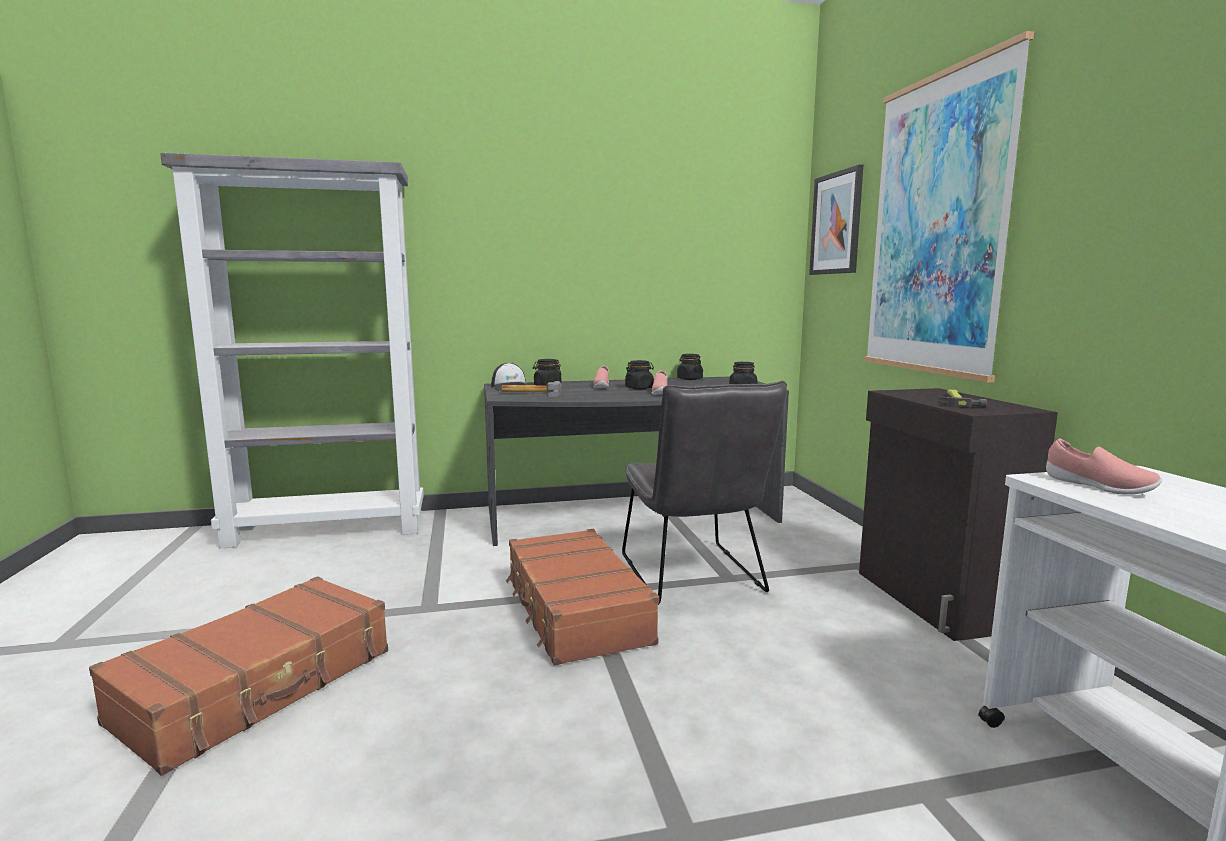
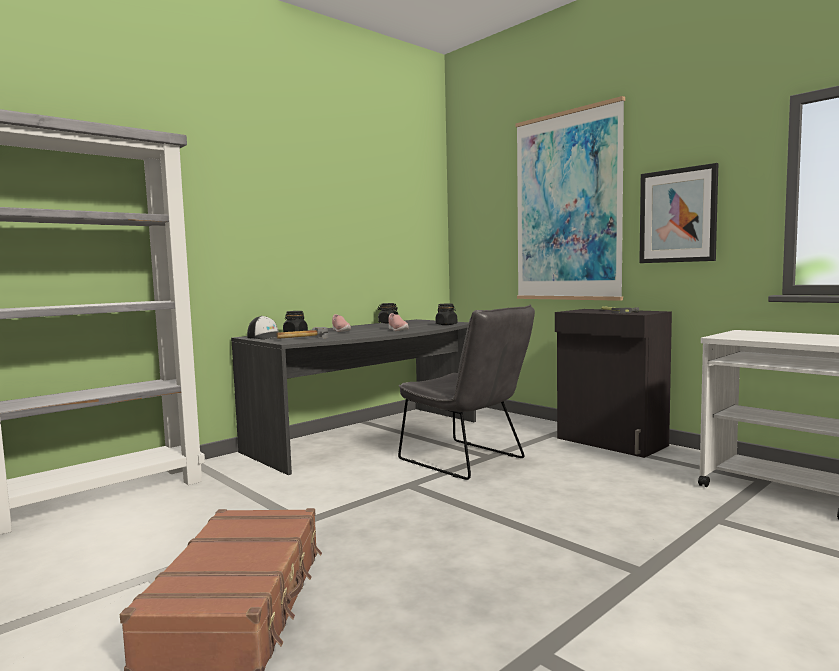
camera: 30 degrees left, 5 degrees down
brown suitcase [506,529,659,665] -> none
black jar [625,360,654,390] -> none
picture [809,164,863,275] -> picture moved to [639,163,718,263]
pink shoe [1046,439,1162,495] -> none

